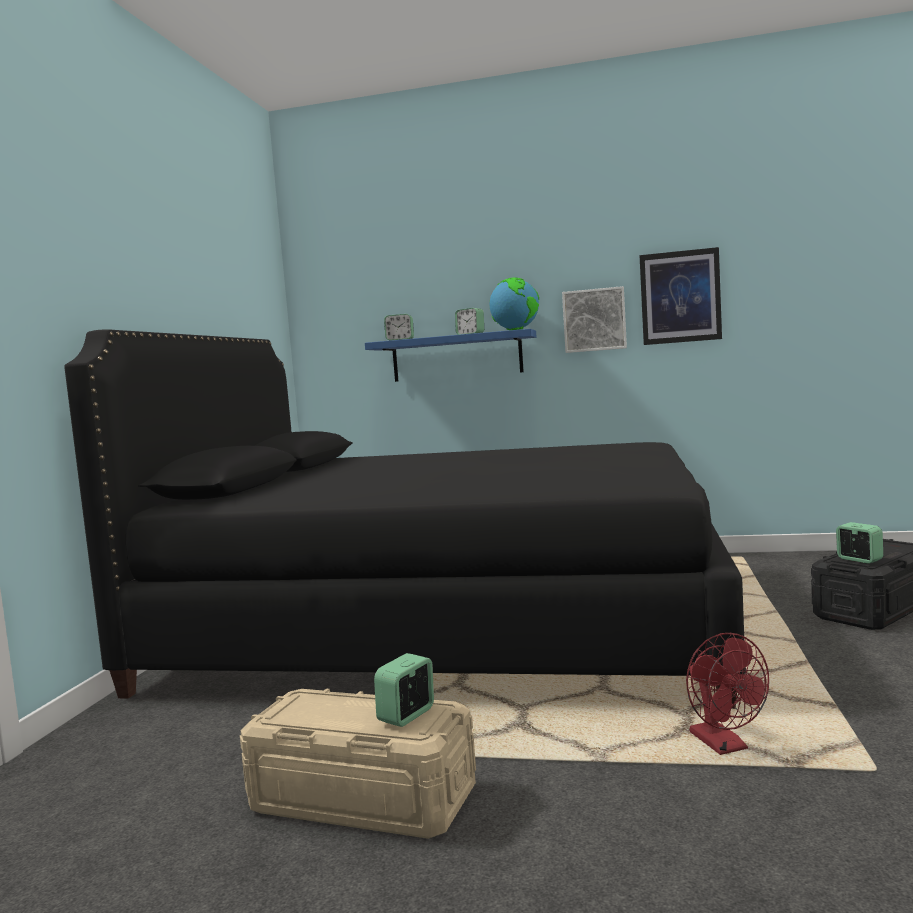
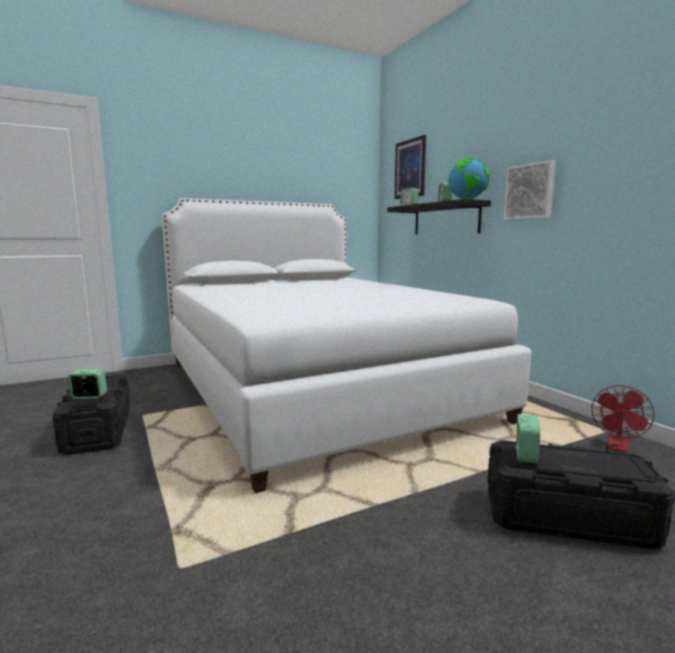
camera: 50 degrees right, 5 degrees up
black bed [64,329,745,709] -> white bed [162,198,531,493]
beige storage box [240,689,476,839] -> black storage box [52,375,130,454]
blue shelf [365,329,536,382] -> black shelf [387,199,491,234]
picture [640,247,722,345] -> picture moved to [394,135,426,199]
red fan [686,633,769,755] -> red fan moved to [592,385,654,452]

